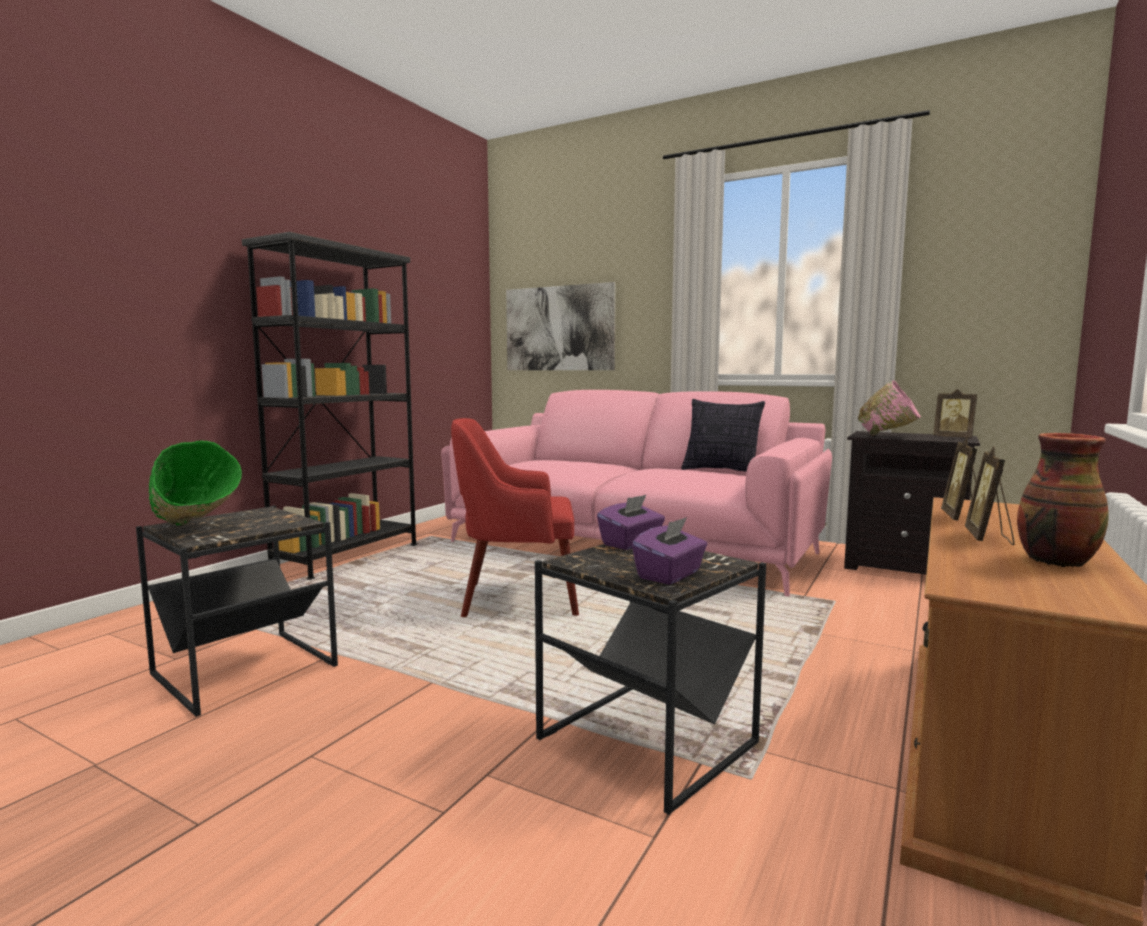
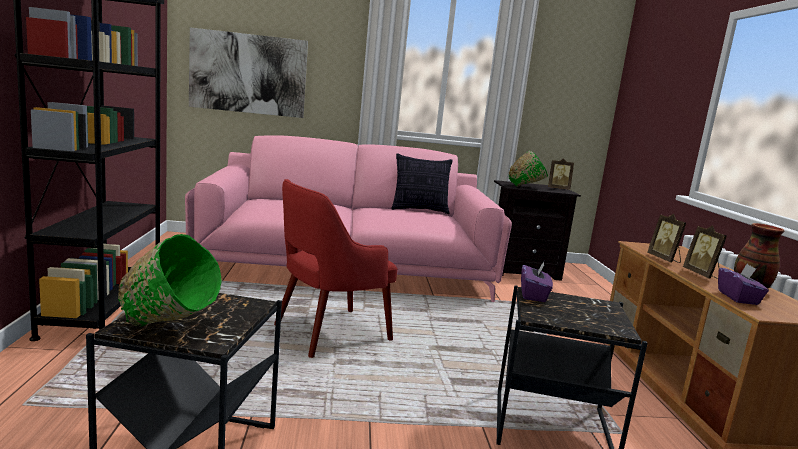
camera: 35 degrees left, 5 degrees up
purple tissue box [632,517,707,585] -> purple tissue box moved to [718,264,769,305]
pink bowl [858,381,921,436] -> green bowl [509,150,548,187]

